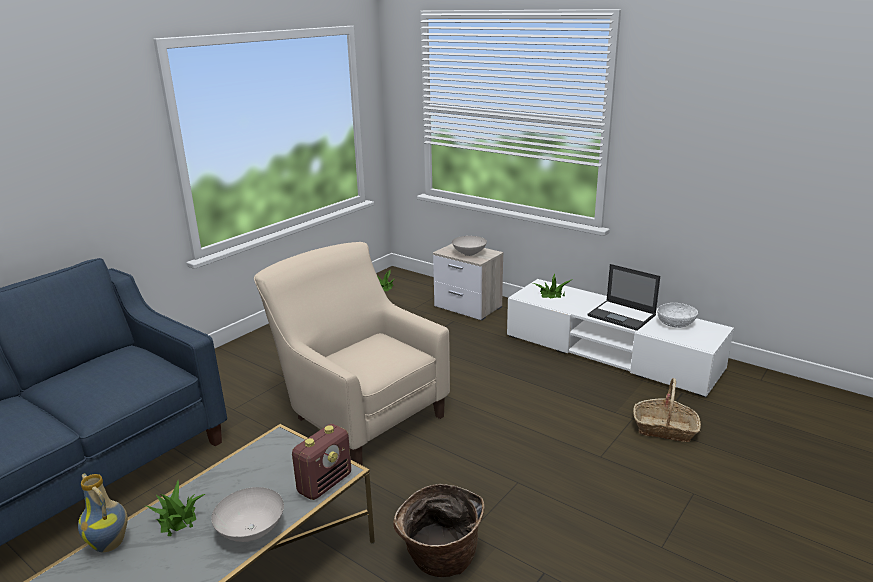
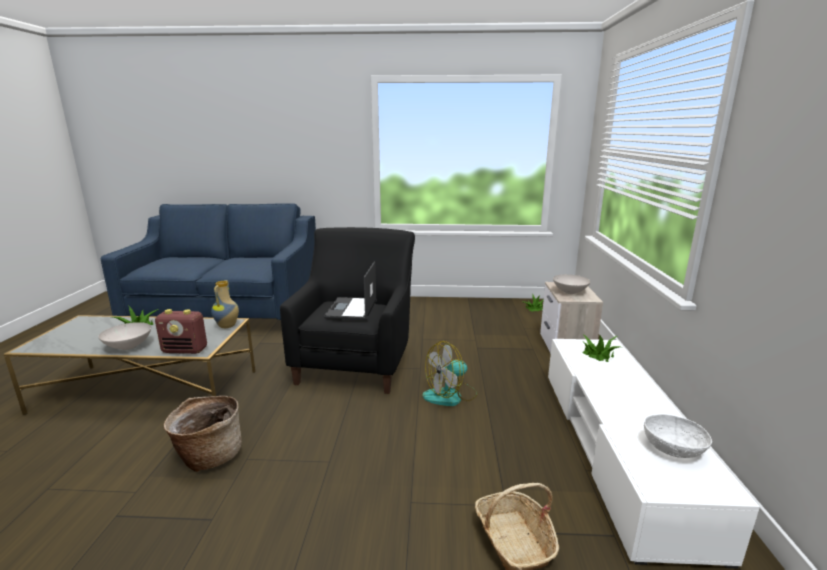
camera: 55 degrees right, 5 degrees down
vase [78,473,128,552] -> vase moved to [211,280,239,328]
beige armchair [254,242,450,466] -> black armchair [280,227,415,394]
laptop [588,264,660,331] -> laptop moved to [324,261,377,320]
none -> fan [422,341,478,406]

